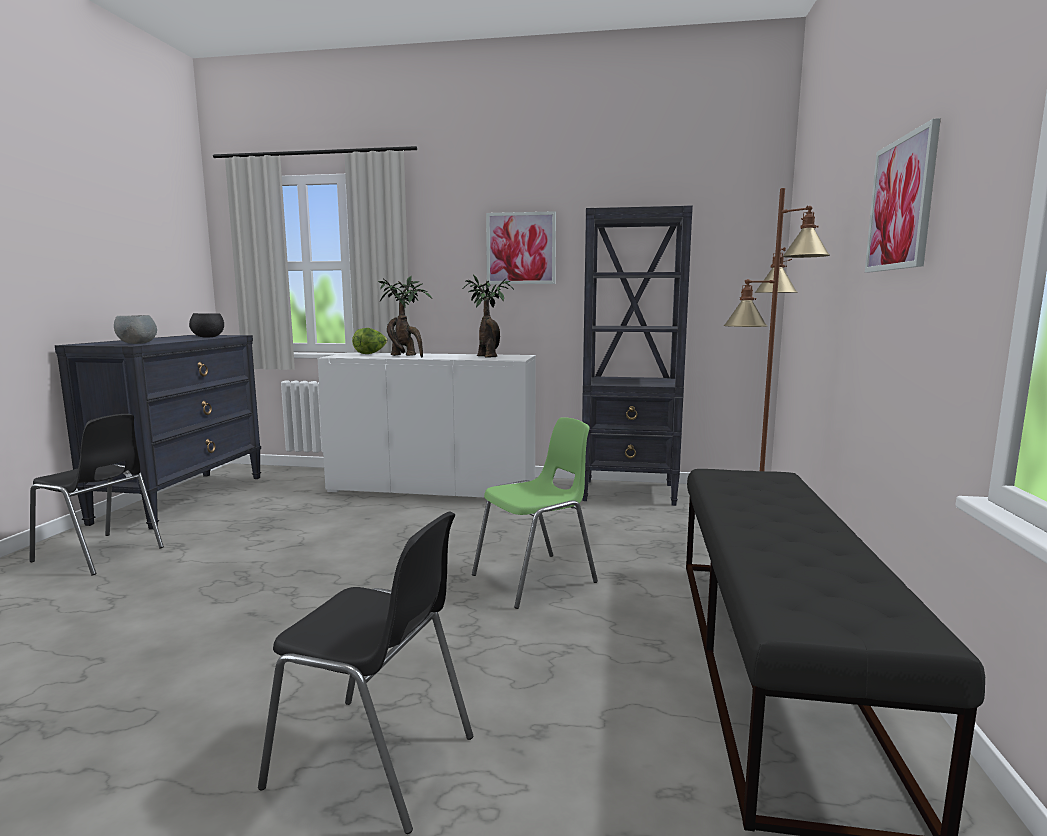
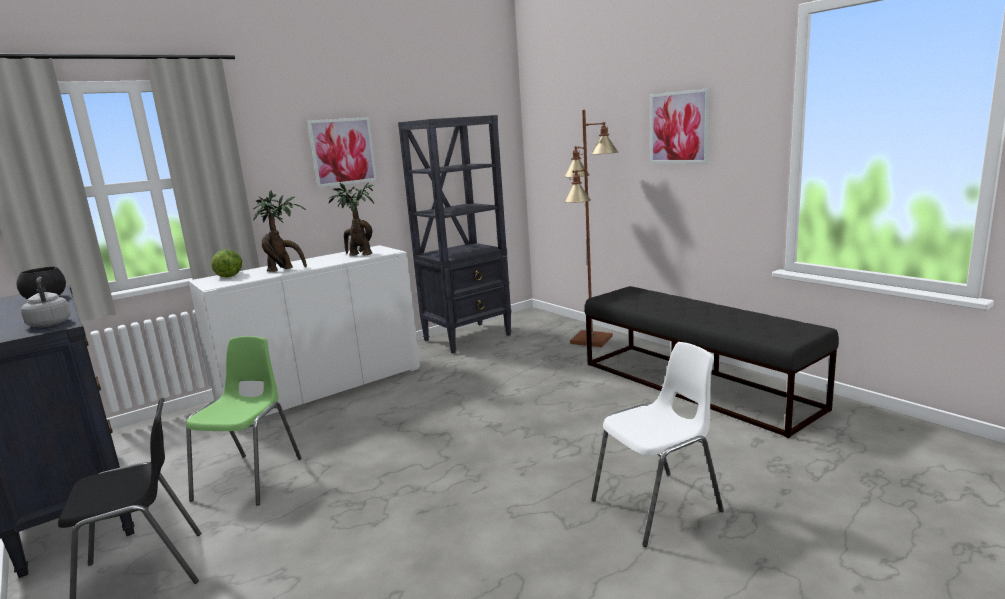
camera: 45 degrees left, 5 degrees up
grey bowl [114,315,157,344] -> grey kettle [21,277,71,327]
black chair [258,512,473,834] -> white chair [591,342,724,547]
green chair [472,418,598,609] -> green chair moved to [186,336,301,505]

